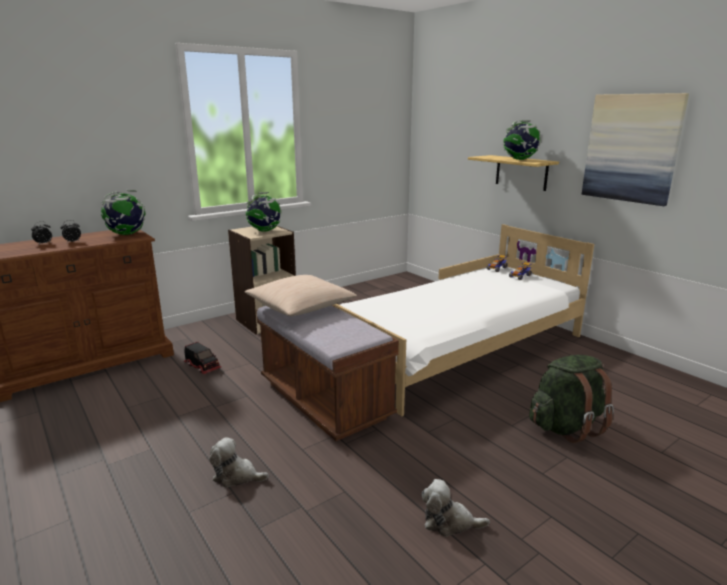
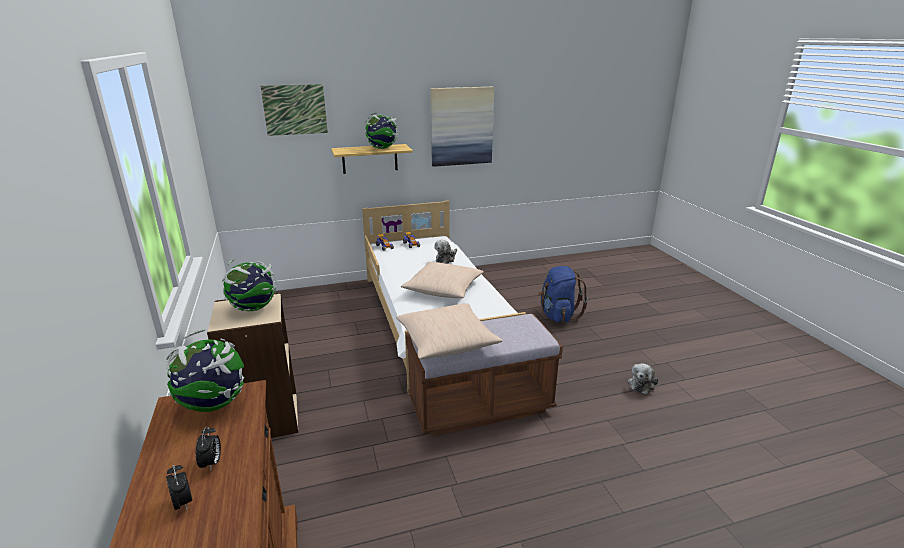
camera: 70 degrees left, 5 degrees up
toy truck [184,342,221,374] -> none
plush toy [209,438,269,487] -> plush toy moved to [434,240,457,264]
green backpack [529,355,614,443] -> blue backpack [538,266,588,322]
none -> picture [260,84,328,136]
none -> beige pillow [401,262,484,298]

